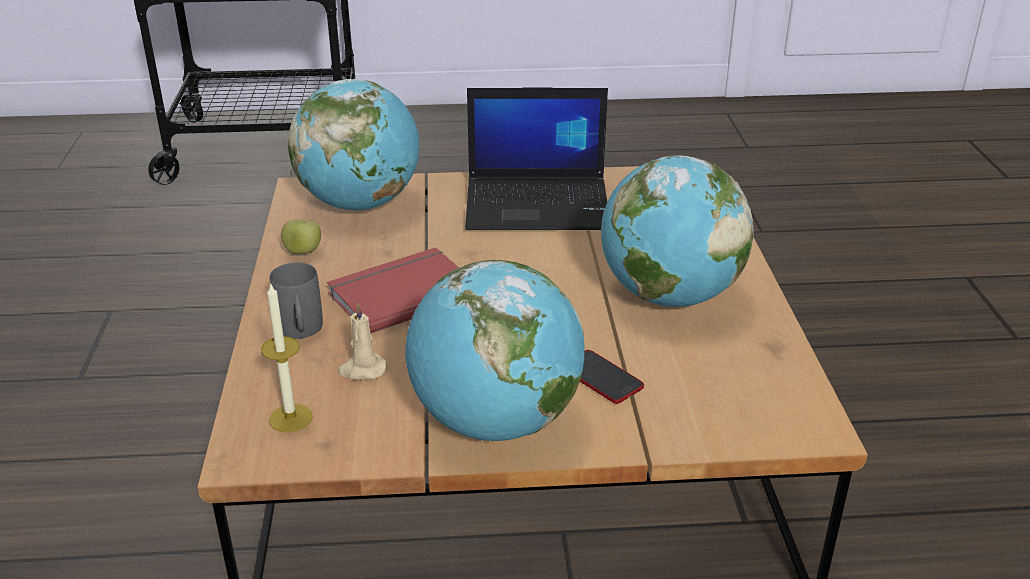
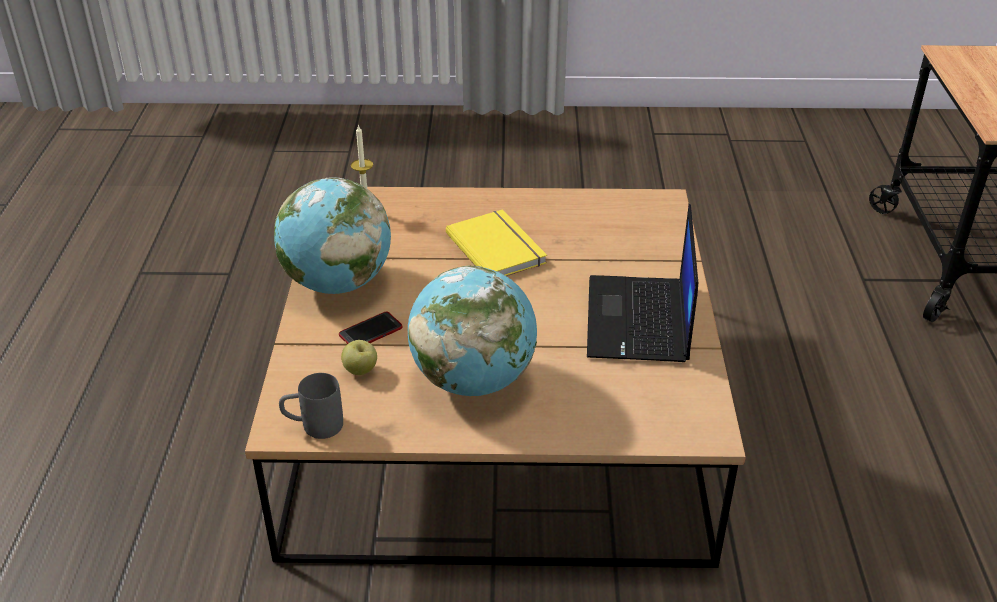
camera: 95 degrees right, 5 degrees up
grey mug [270,262,323,339] -> grey mug moved to [279,373,343,439]
apple [281,219,321,254] -> apple moved to [341,340,377,375]
globe [288,79,420,211] -> none
red book [327,247,459,333] -> yellow book [446,209,547,276]
beige candle [337,302,387,380] -> none

